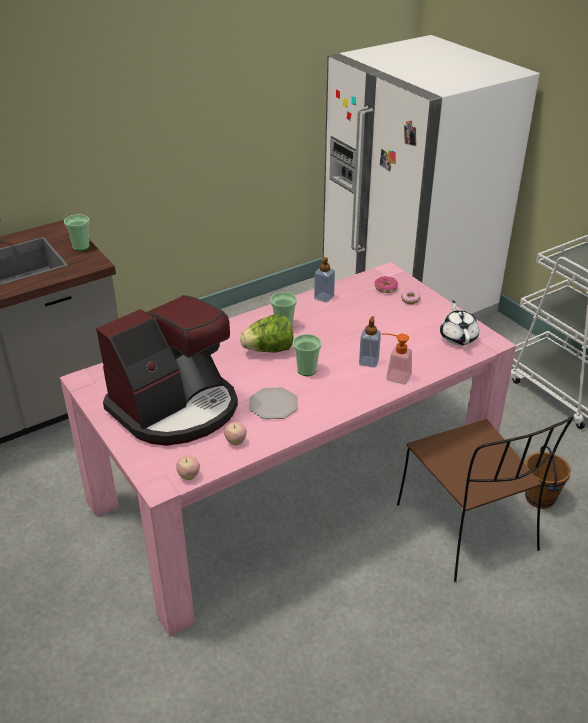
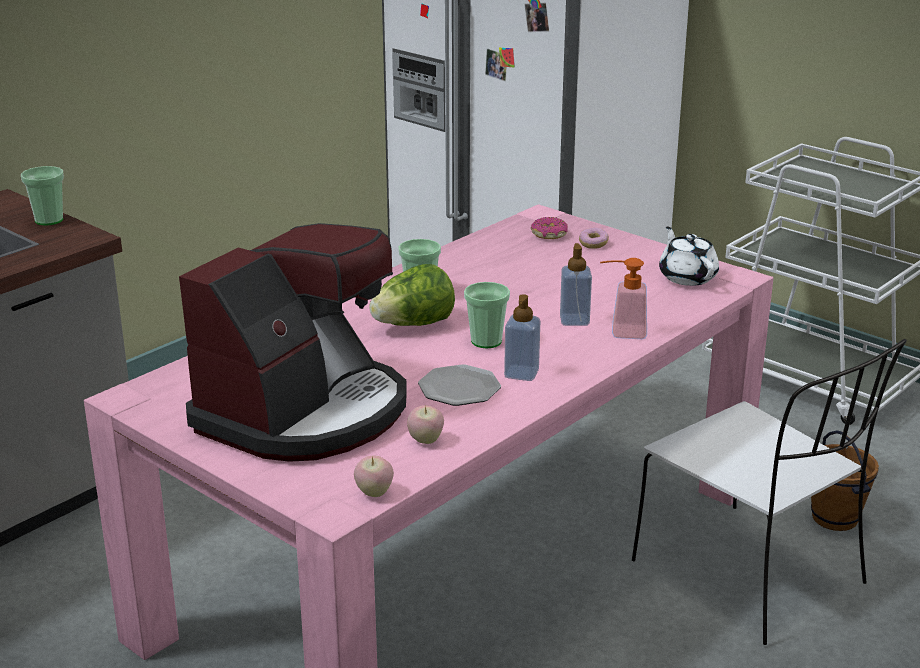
camera: 15 degrees left, 10 degrees down
soap dispenser [314,257,335,303] -> soap dispenser moved to [504,294,540,381]
brown chair [397,417,574,582] -> white chair [632,339,907,645]

